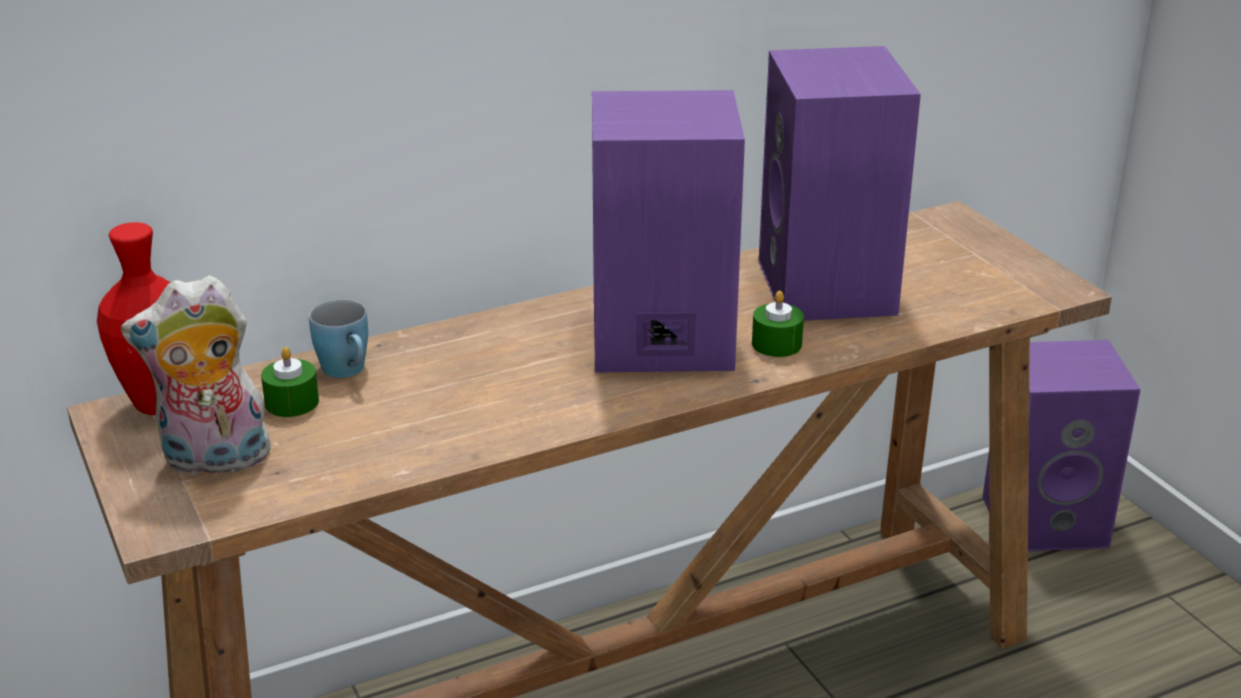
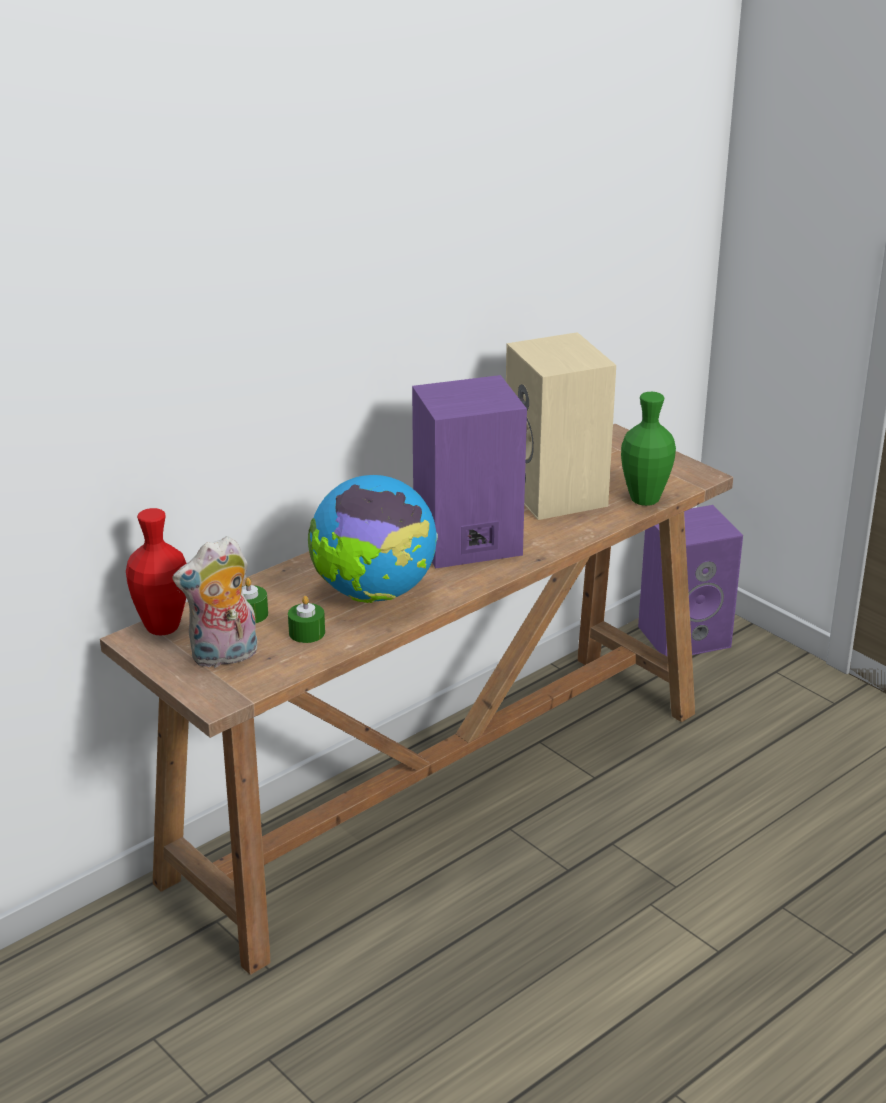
camera: 15 degrees left, 0 degrees up
blue mug [309,299,368,378] -> none
green candle [752,291,804,357] -> green candle moved to [288,596,325,643]
purple speaker [759,46,921,321] -> beige speaker [506,332,616,520]
none -> globe [308,475,438,603]
none -> green vase [621,392,676,506]

